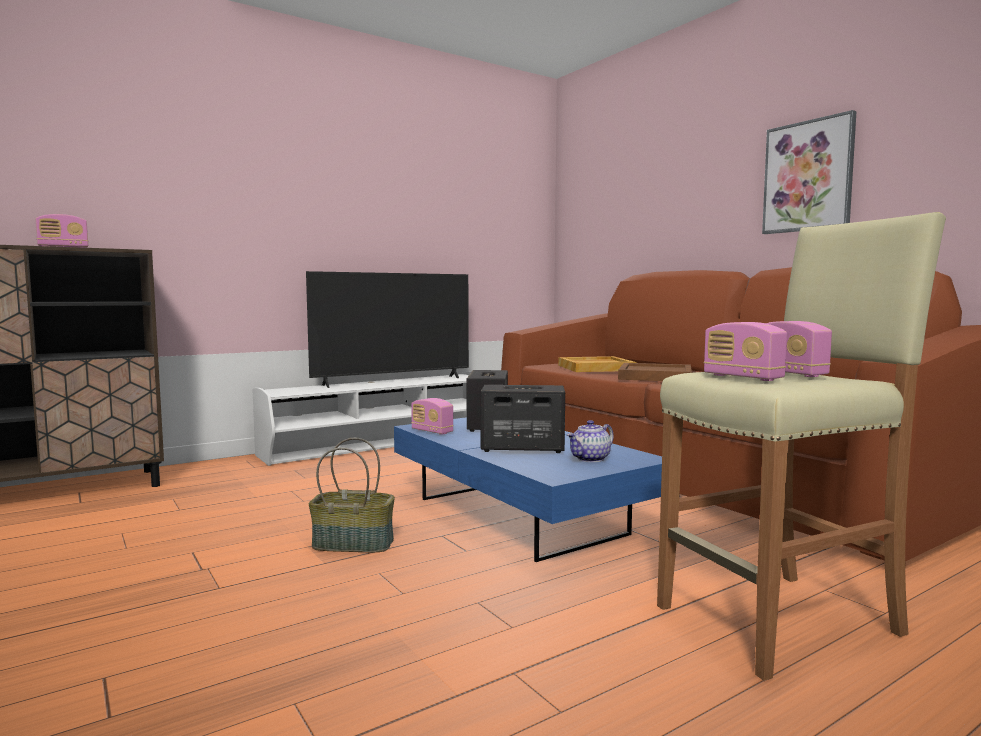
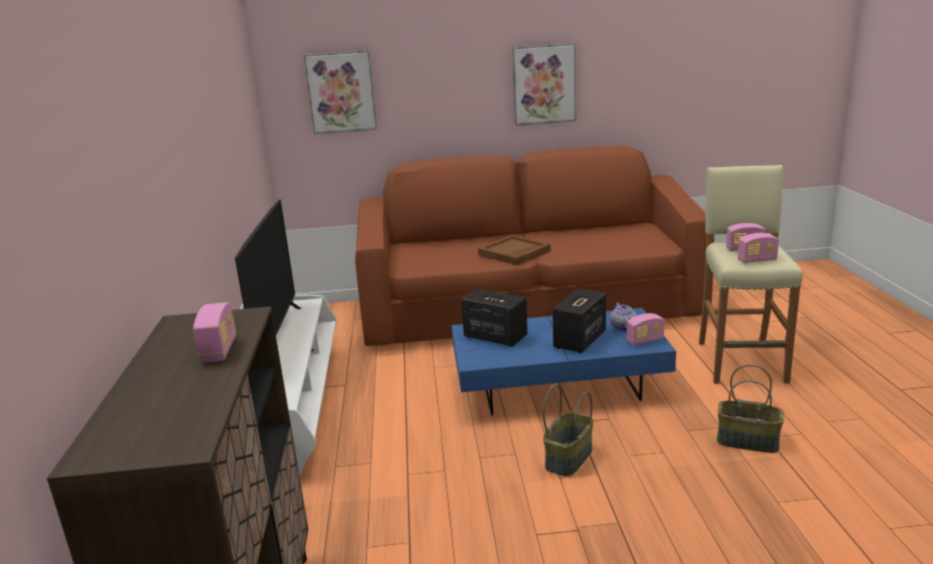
camera: 60 degrees left, 15 degrees up
radio [411,398,454,435] -> radio moved to [626,313,665,345]
beige tray [558,356,636,372] -> none
none -> picture [303,50,377,134]
none -> basket [717,365,784,453]

